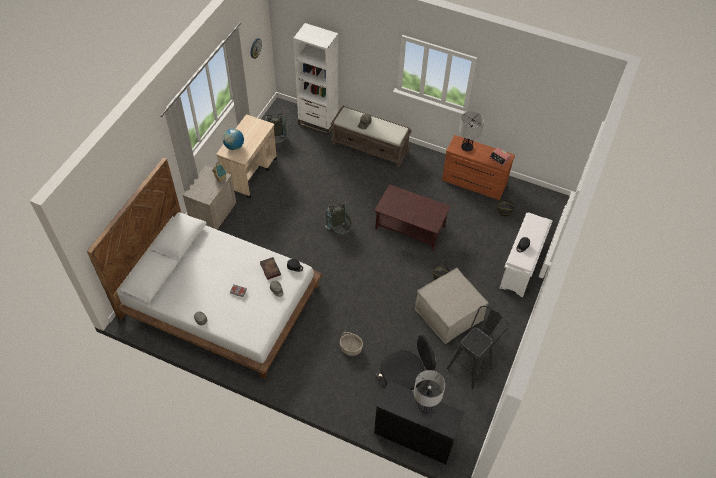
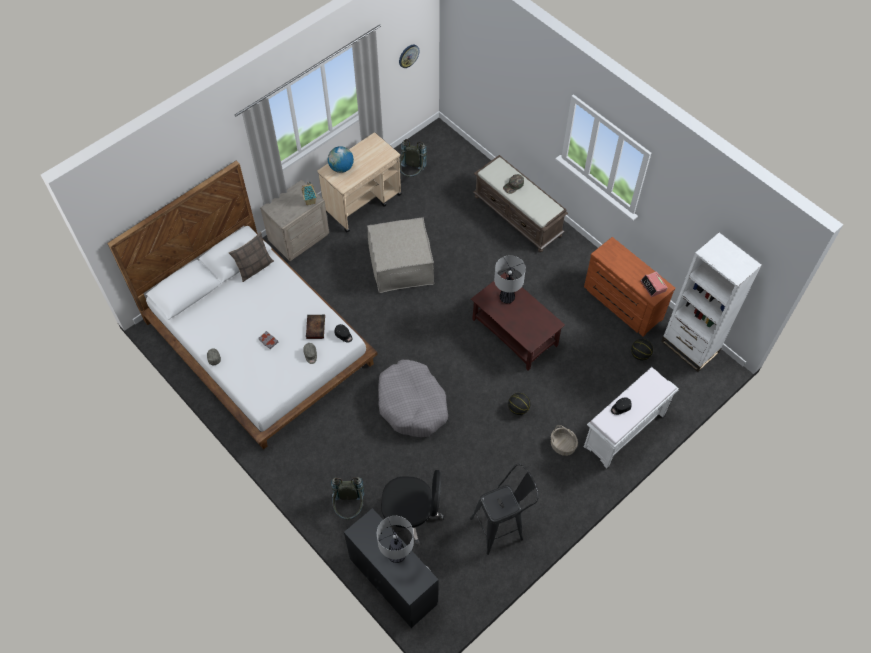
camera: 25 degrees right, 5 degrees up
white bookcase [293,23,338,135] -> white bookcase moved to [661,233,762,372]
grey backpack [325,202,352,234] -> grey backpack moved to [331,477,365,519]
basket [340,332,363,356] -> basket moved to [551,425,578,456]
beige ottoman [415,268,488,344] -> beige ottoman moved to [367,217,434,293]
table lamp [459,111,484,151] -> table lamp moved to [494,255,526,303]
none -> pillow [229,232,274,282]
none -> grey dog bed [378,360,448,437]

